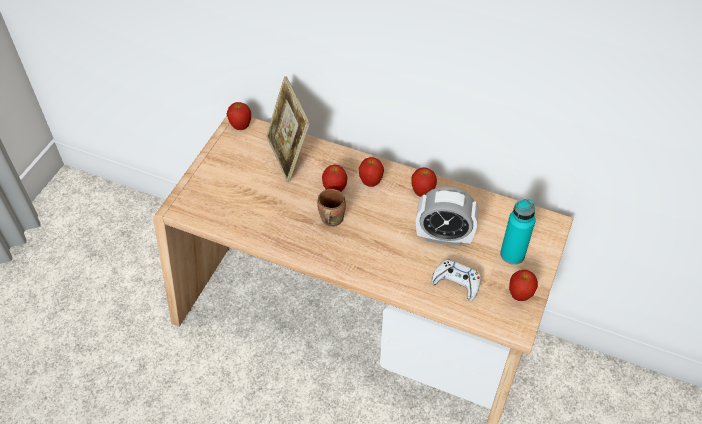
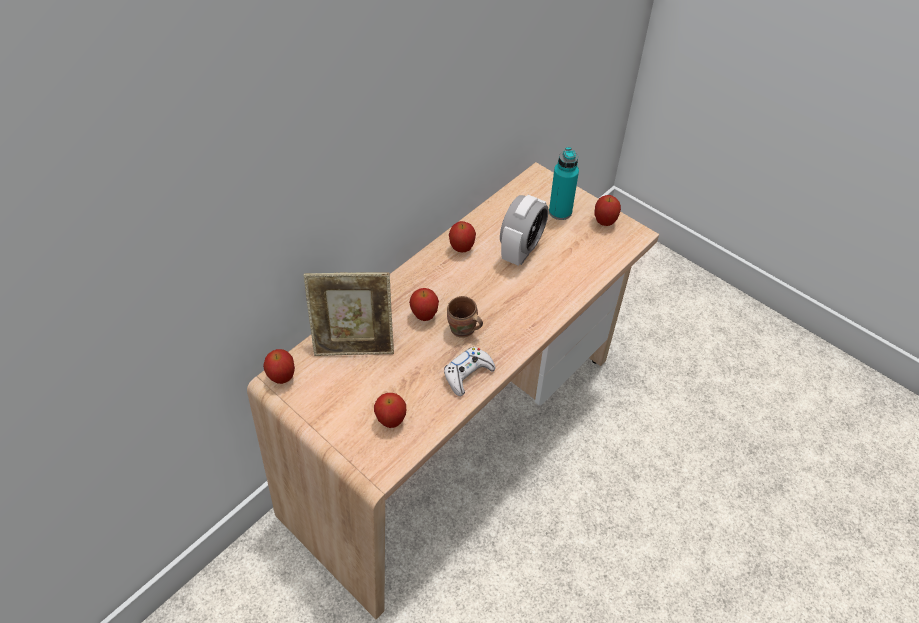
camera: 70 degrees left, 0 degrees up
apple [359,157,384,187] -> apple moved to [374,393,406,428]
white game controller [431,259,481,301] -> white game controller moved to [444,347,495,396]

